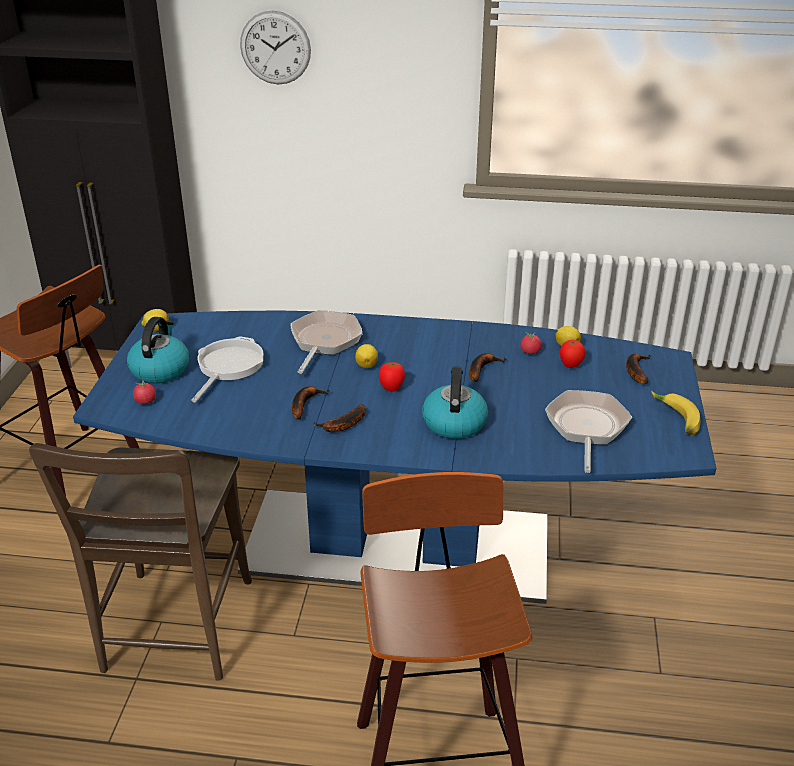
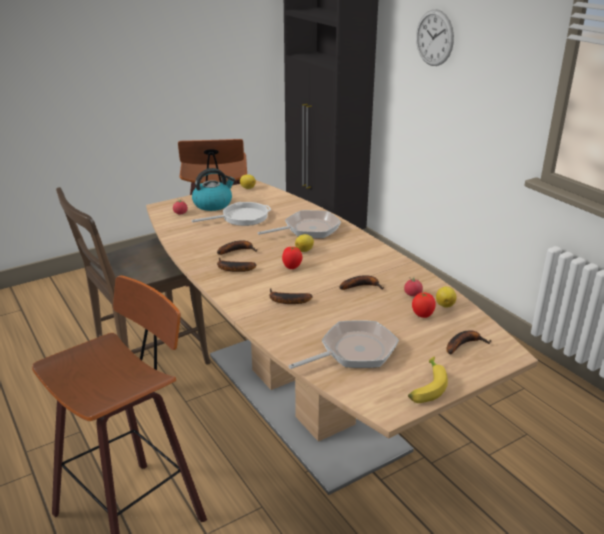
camera: 50 degrees right, 5 degrees down
blue dining table [73,311,716,604] -> brown dining table [146,180,538,495]
kettle [422,366,488,439] -> banana [269,288,313,304]

